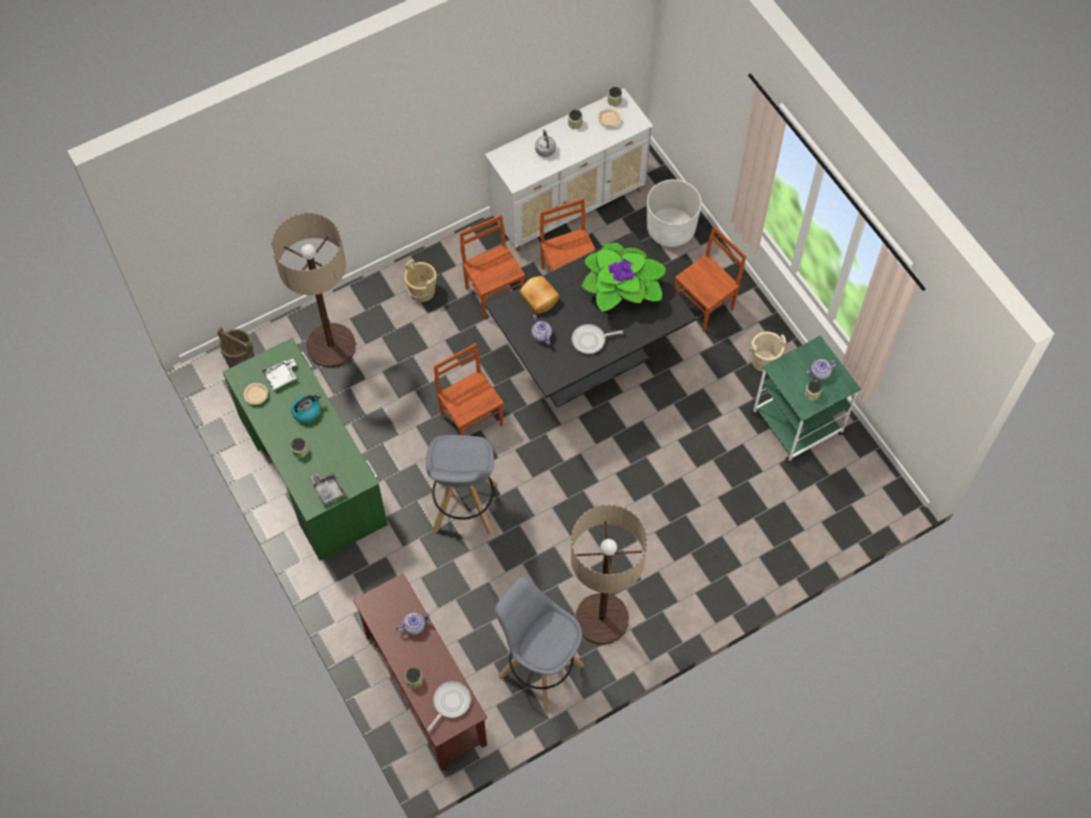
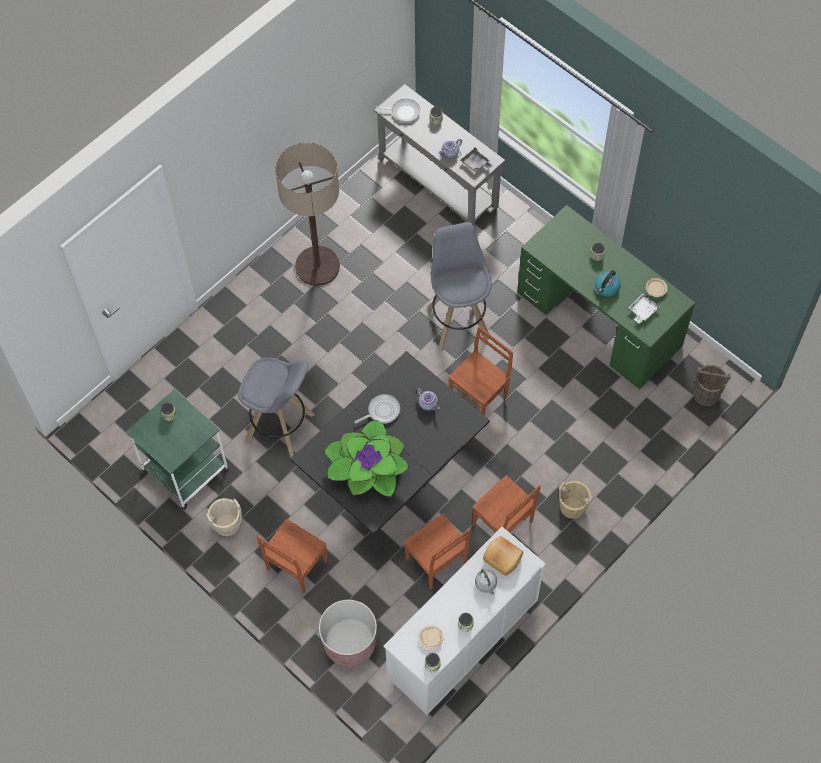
camera: 165 degrees right, 0 degrees up
floor lamp [272,213,356,368] -> none
grey tray [311,473,346,505] -> grey tray moved to [460,147,493,173]
brown console table [353,573,487,771] -> grey console table [374,84,505,226]
frying pan [427,681,471,731] -> frying pan turned 105 degrees counterclockwise [376,98,421,123]
brown chair [434,343,504,435] -> brown chair turned 90 degrees counterclockwise [448,326,513,415]
grey stool [495,576,584,712] -> grey stool moved to [238,357,315,458]
bread [520,276,559,314] -> bread moved to [483,536,523,576]
white planter [647,179,702,247] -> brown planter [319,600,377,667]
teapot [807,359,837,380] -> none

